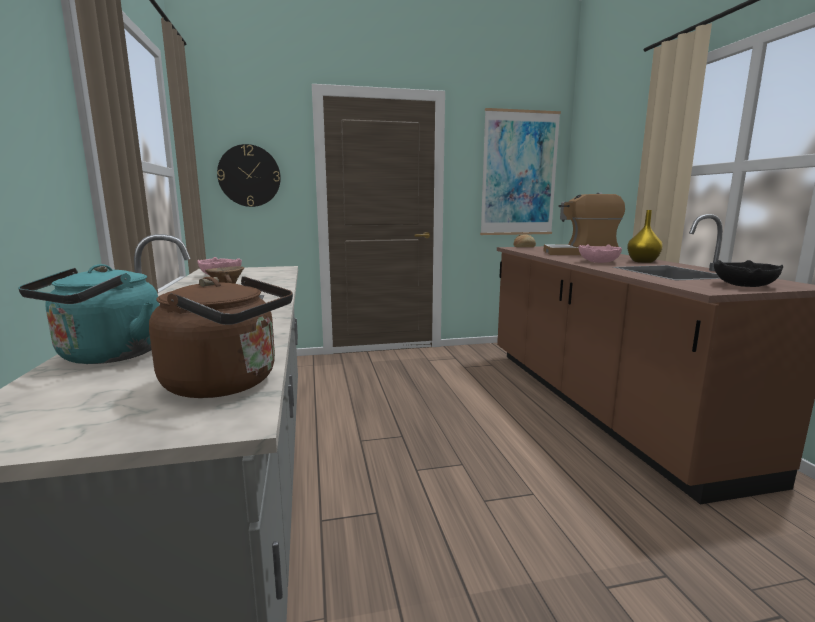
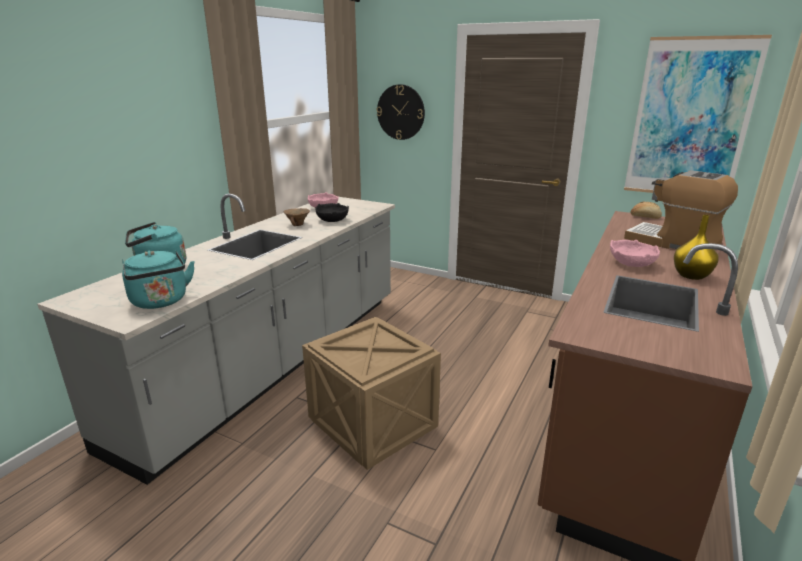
camera: 40 degrees right, 10 degrees up
brown kettle [149,276,293,398] -> turquoise kettle [122,250,195,309]
black bowl [714,260,783,287] -> black bowl moved to [315,203,349,222]
none -> crate [302,317,441,470]

